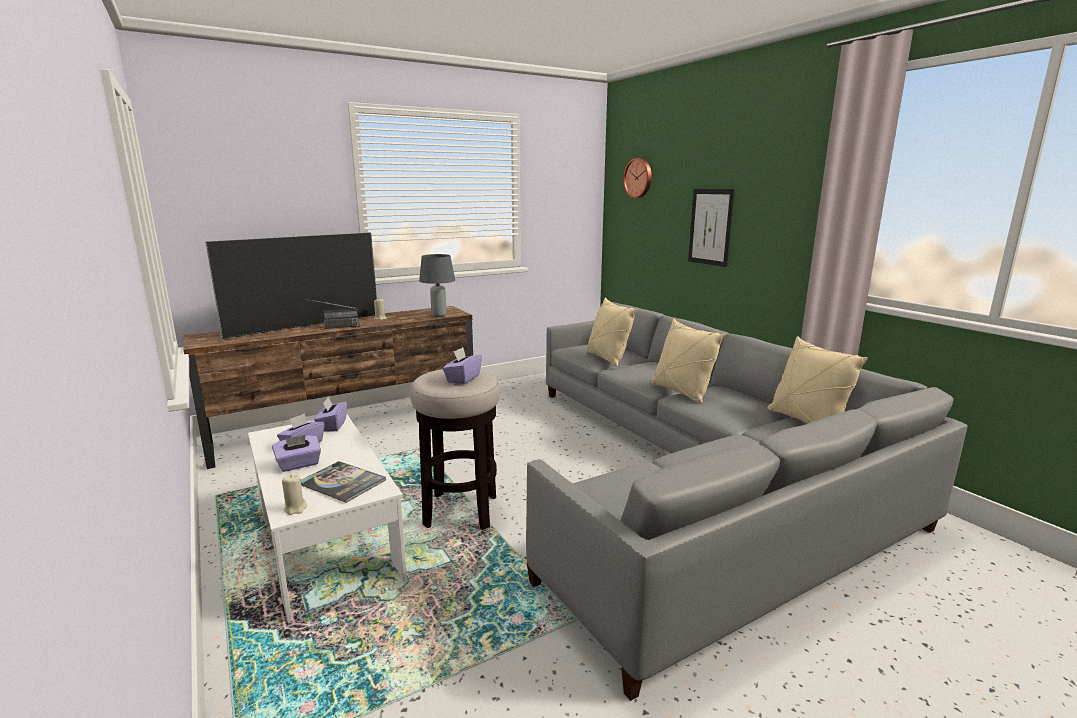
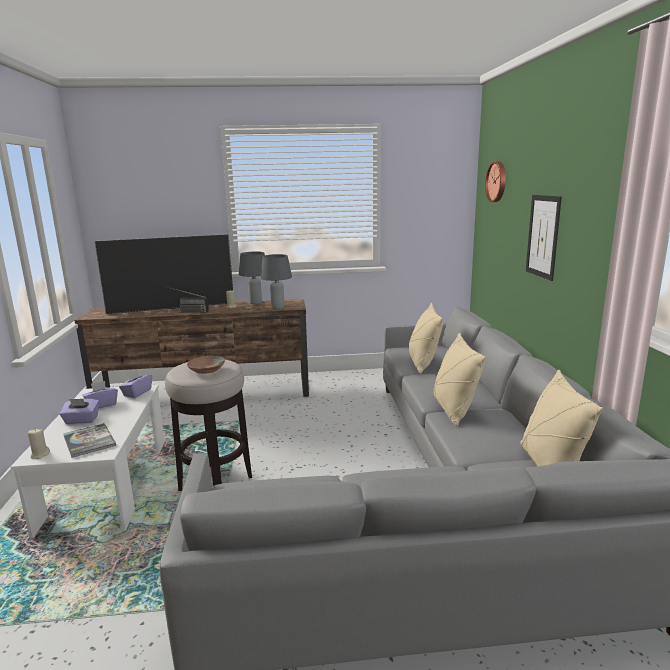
camera: 25 degrees right, 0 degrees up
purple tissue box [443,347,482,384] -> brown bowl [187,356,225,374]
none -> grey table lamp [239,251,265,305]

